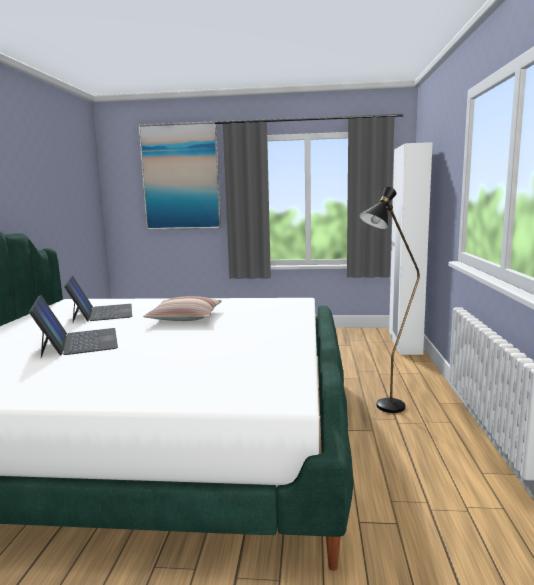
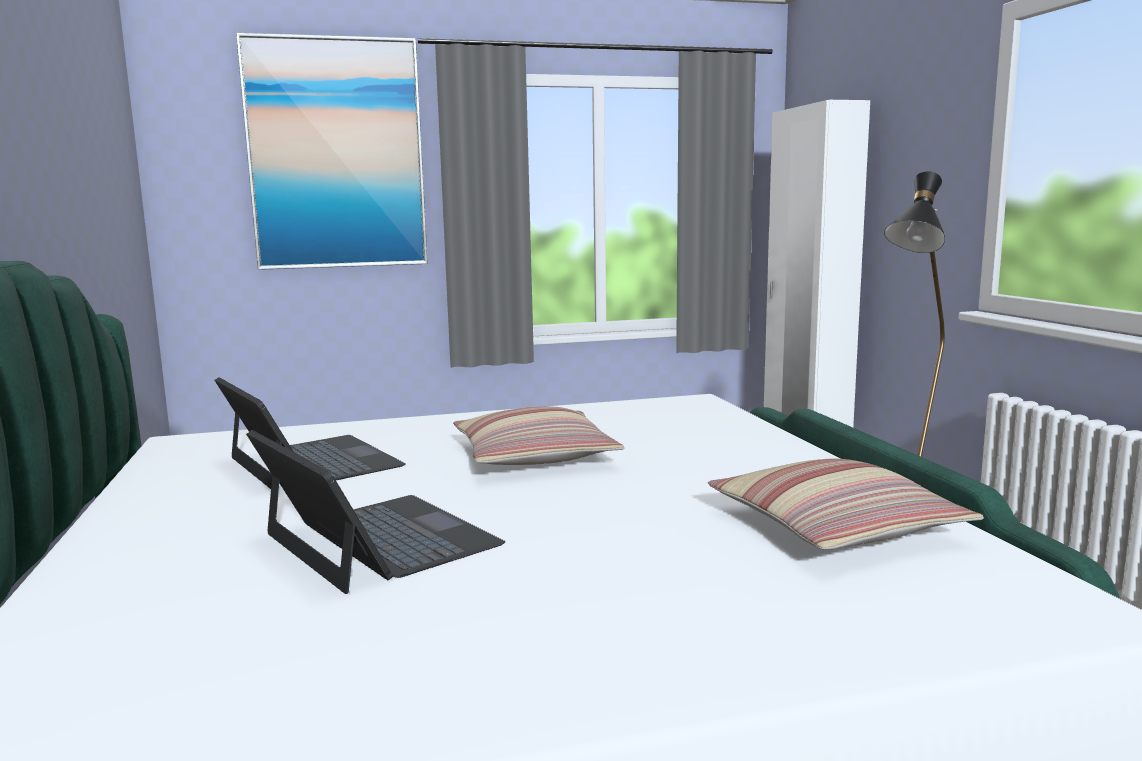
camera: 20 degrees left, 0 degrees up
none -> pillow [708,459,984,550]

